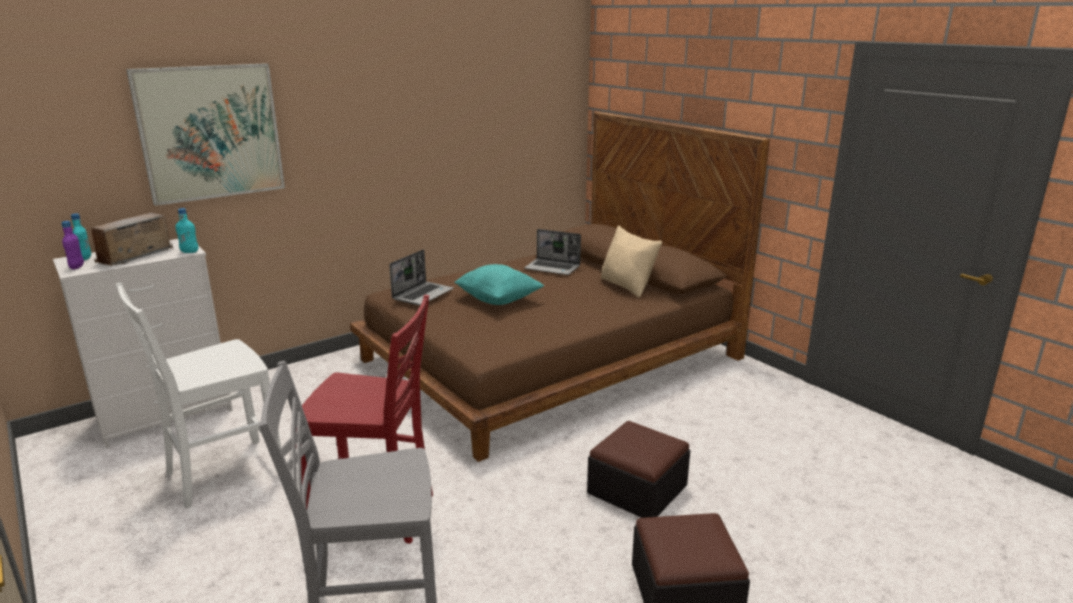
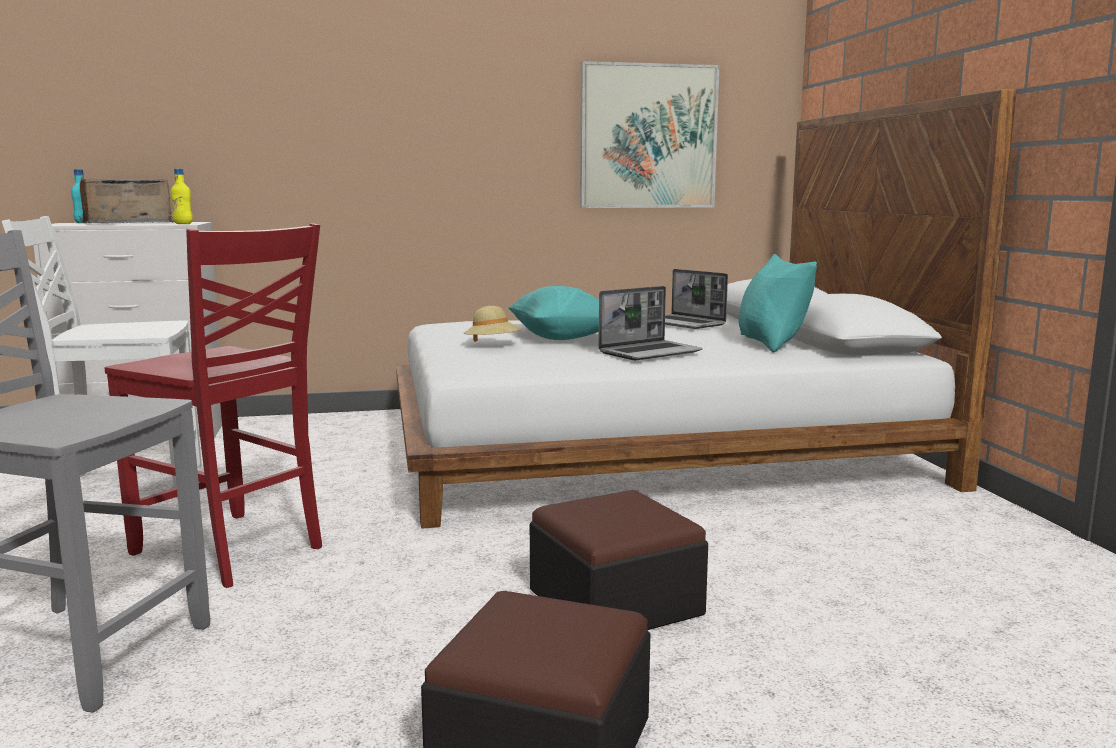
camera: 25 degrees right, 10 degrees down
purple bottle [61,221,84,270] -> none
picture [126,63,285,206] -> picture moved to [580,61,720,208]
turquoise bottle [175,208,198,253] -> yellow bottle [171,169,193,224]
brown bed [350,112,770,462] -> white bed [396,90,1016,529]
laptop [389,250,454,305] -> laptop moved to [598,286,703,360]
beige pillow [601,225,662,298] -> turquoise pillow [738,254,817,352]
none -> beige hat [464,306,521,342]

